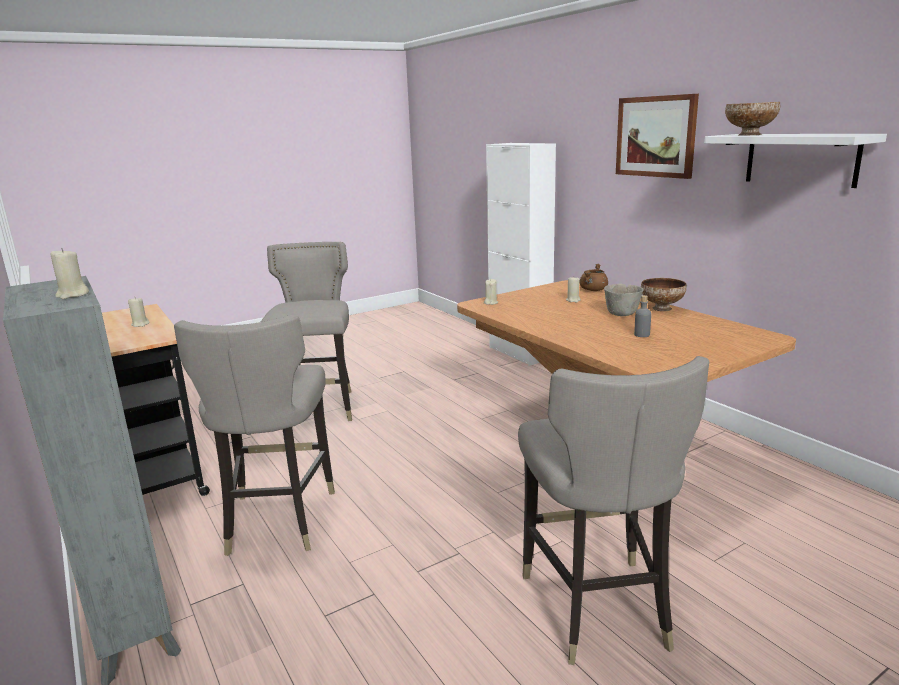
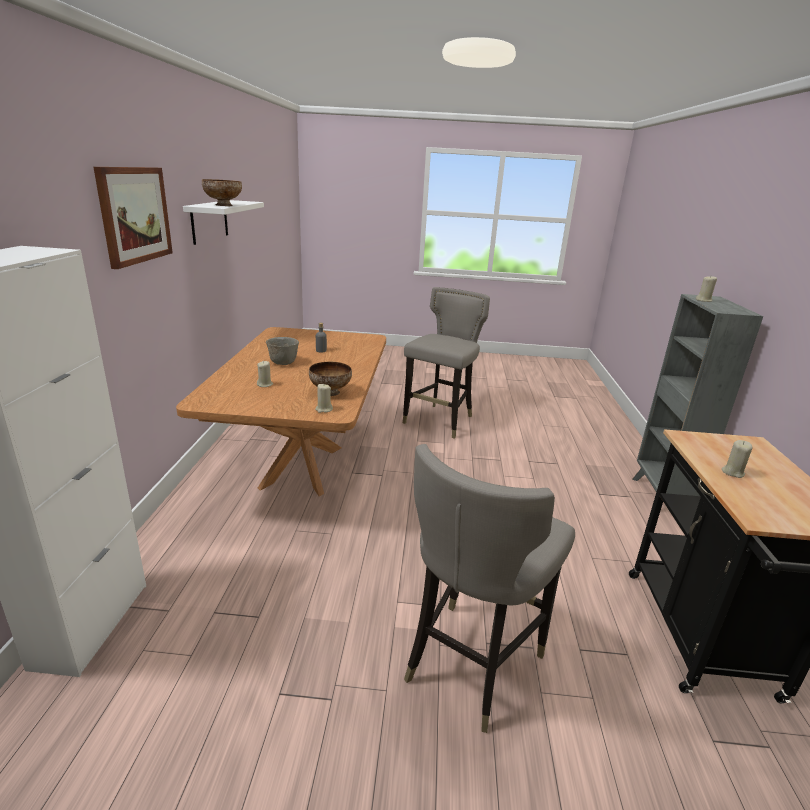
camera: 145 degrees left, 5 degrees up
grey stool [174,314,335,556] -> none
brown cooking pot [580,264,608,291] -> none
bowl [641,278,687,311] -> bowl moved to [309,362,352,396]

